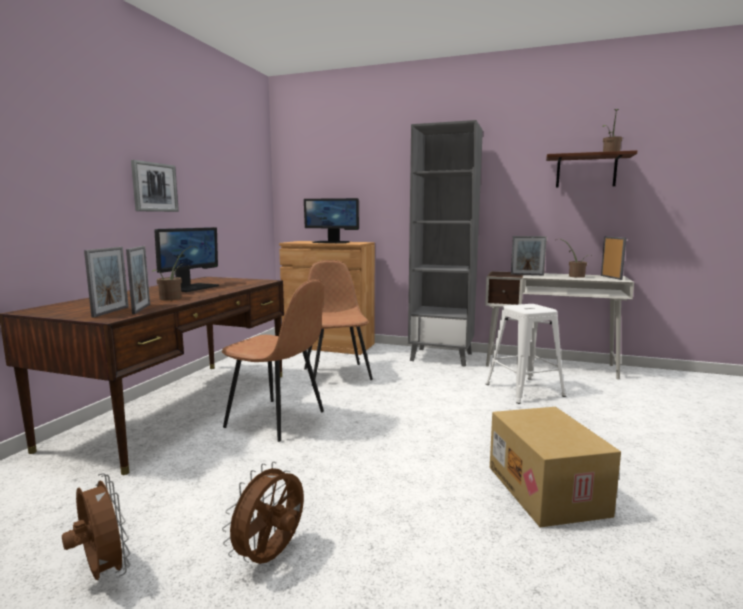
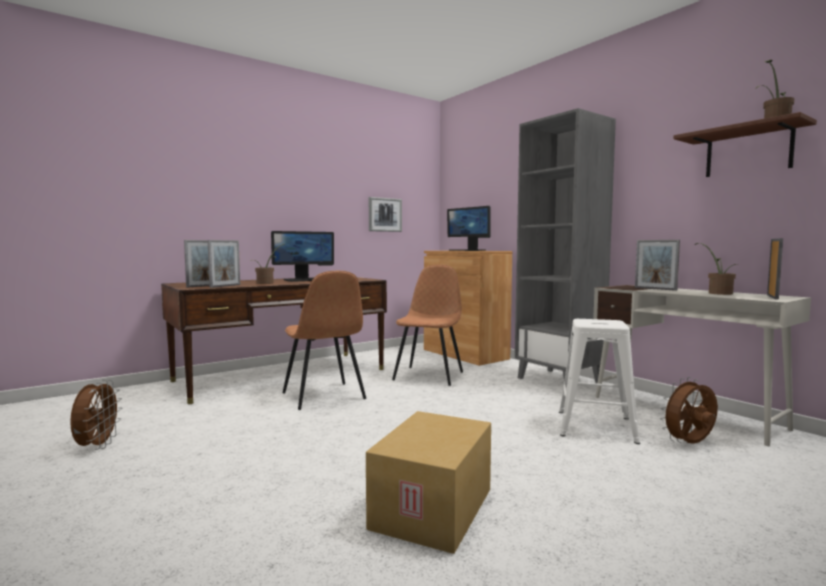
camera: 35 degrees right, 5 degrees down
picture [131,160,179,212] -> picture moved to [369,197,402,232]
brown fan [222,462,304,564] -> brown fan moved to [660,377,718,444]

